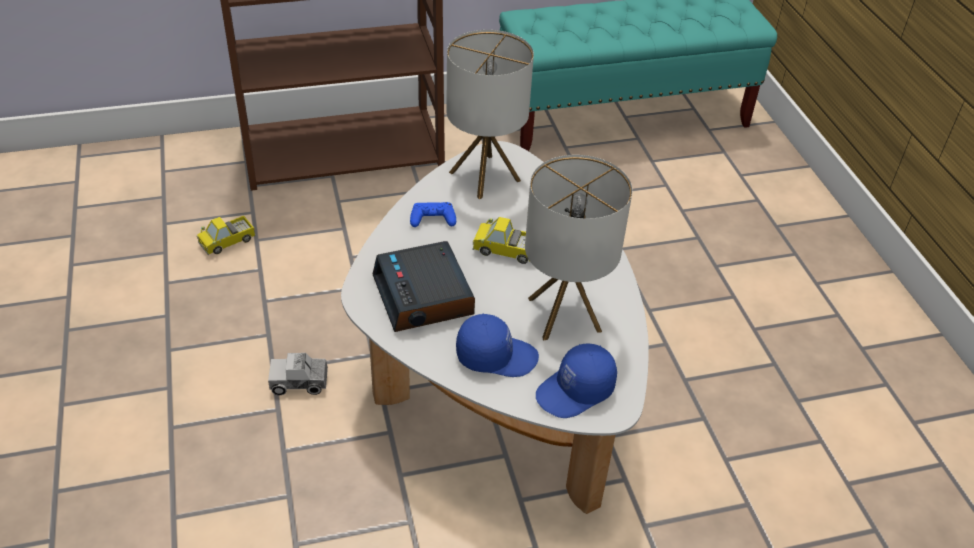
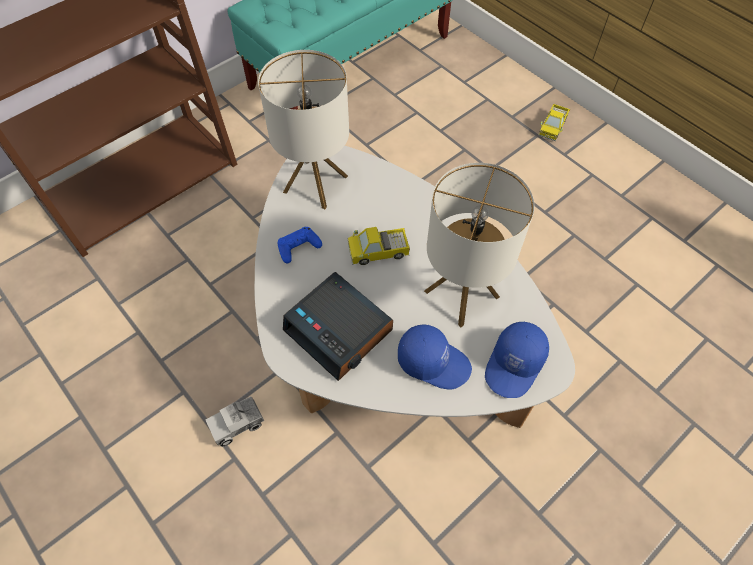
camera: 25 degrees left, 15 degrees up
toy truck [197,216,256,255] -> toy truck moved to [539,104,570,141]
blue cap [456,314,539,377] -> blue cap turned 45 degrees clockwise [398,325,472,389]

